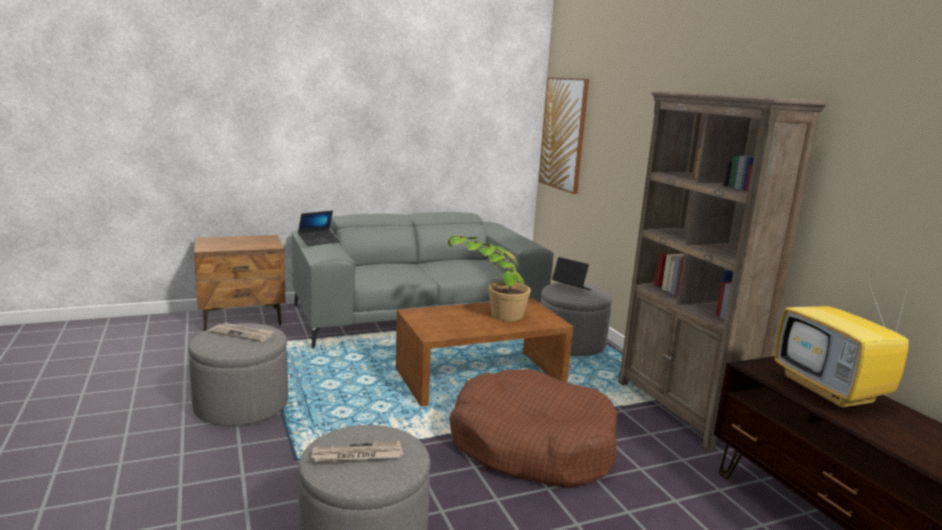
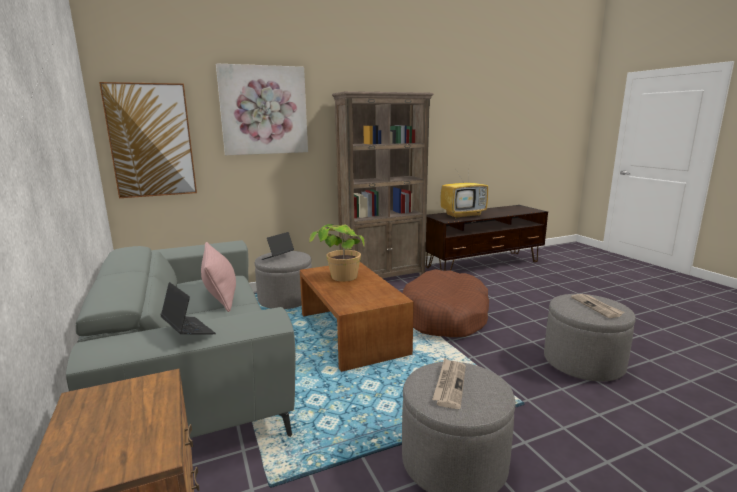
camera: 90 degrees left, 0 degrees up
none -> pink pillow [201,242,236,312]
none -> picture [216,63,308,155]

